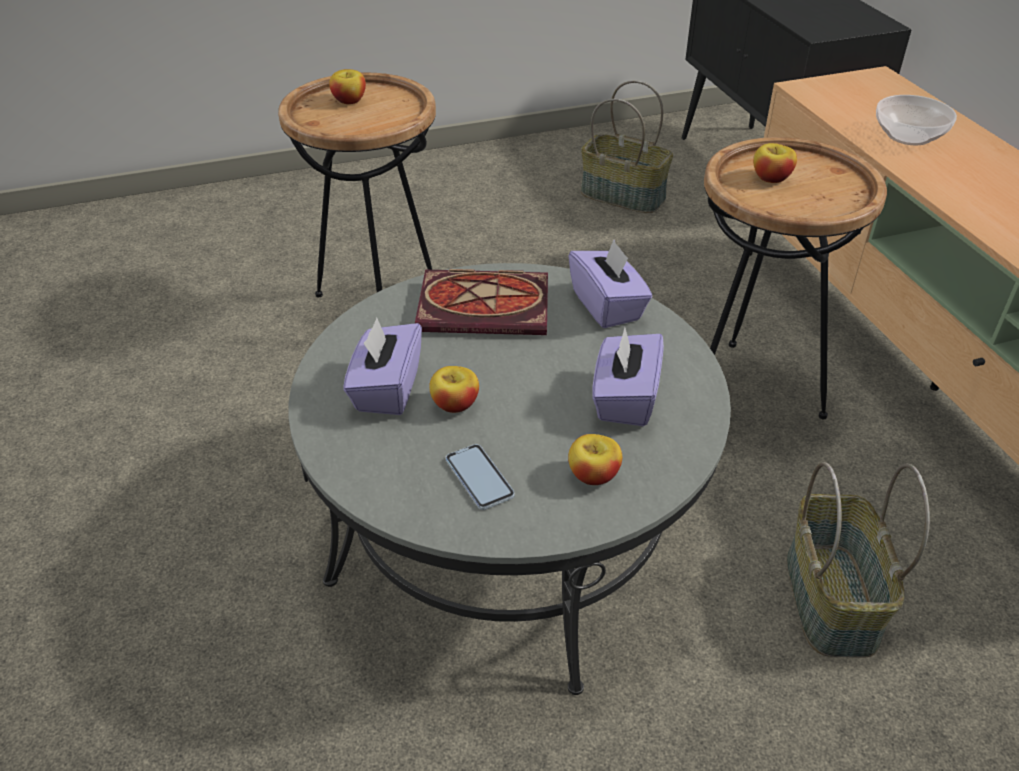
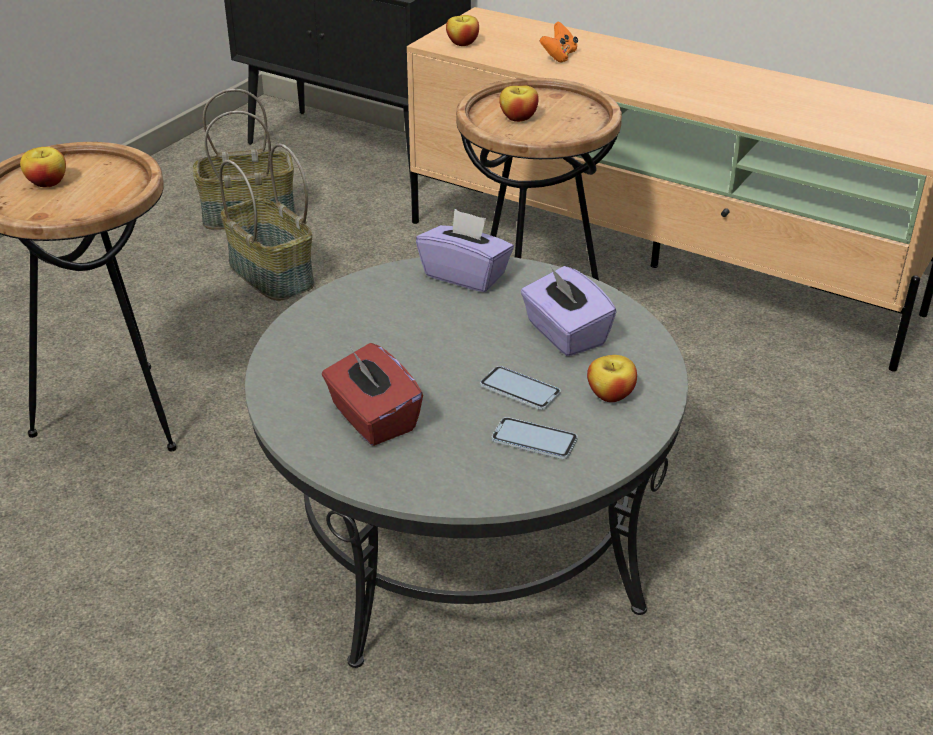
camera: 40 degrees left, 5 degrees down
purple tissue box [343,318,422,415] -> red tissue box [322,343,423,446]
book [415,269,548,335] -> none
apple [429,366,479,413] -> apple moved to [446,15,479,46]
basket [786,462,930,658] -> basket moved to [219,144,314,301]
bowl [876,95,957,145] -> orange game controller [540,22,578,63]
none -> phone [480,366,561,410]

